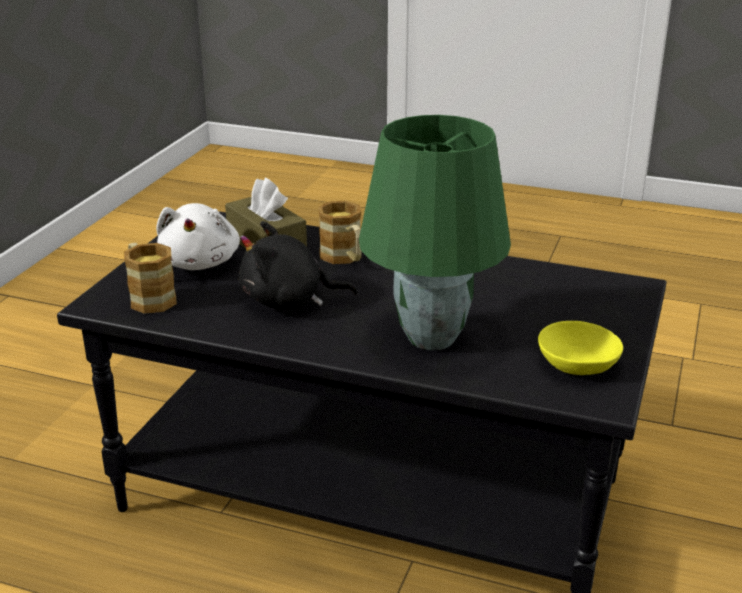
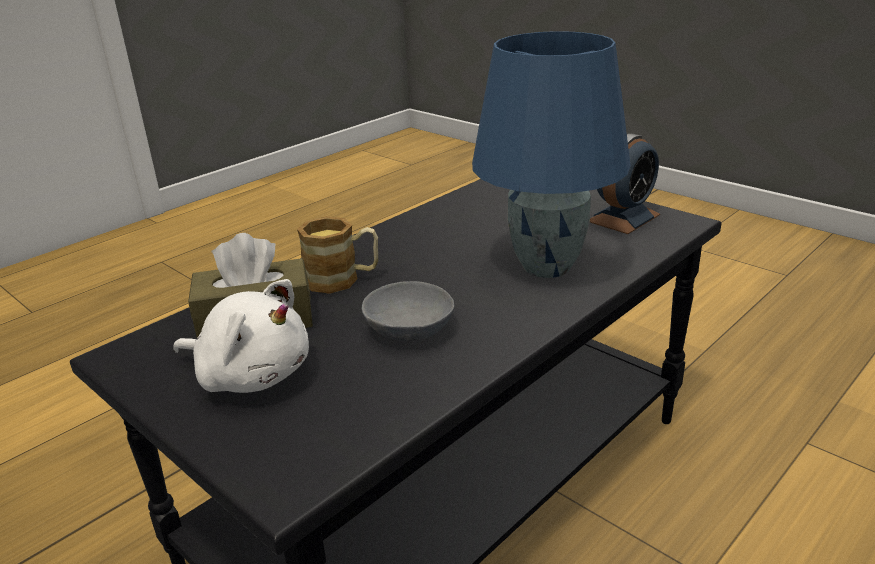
camera: 65 degrees left, 0 degrees up
mug [124,243,177,314] -> none
black plush toy [239,221,358,310] -> grey bowl [362,281,455,341]
green table lamp [359,115,511,350] -> blue table lamp [472,31,631,278]
yellow bowl [538,321,623,375] -> alarm clock [590,134,660,234]

